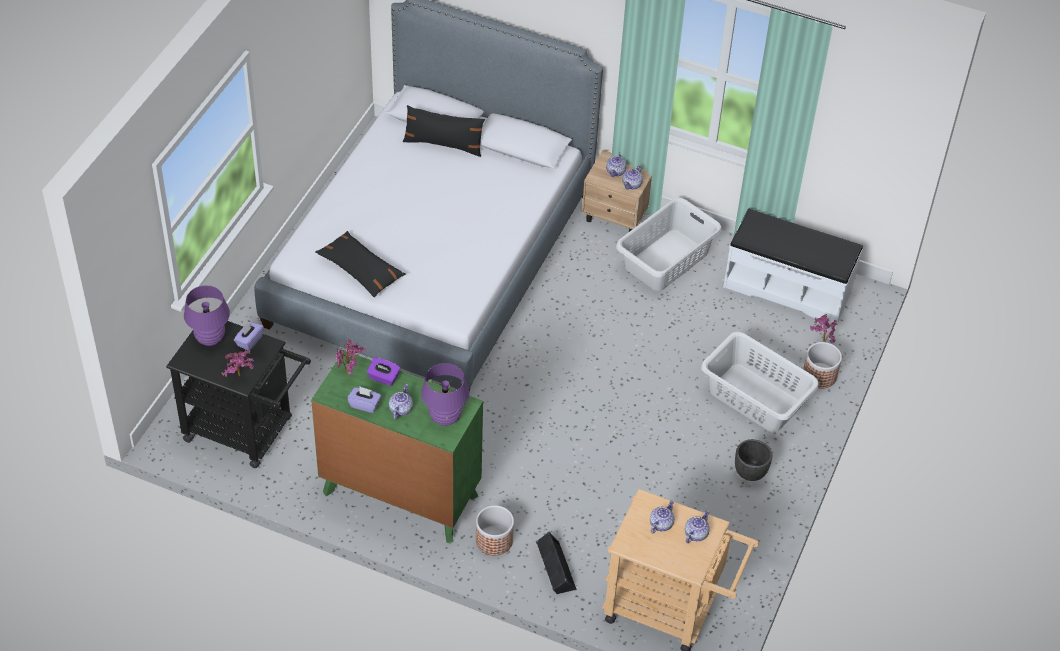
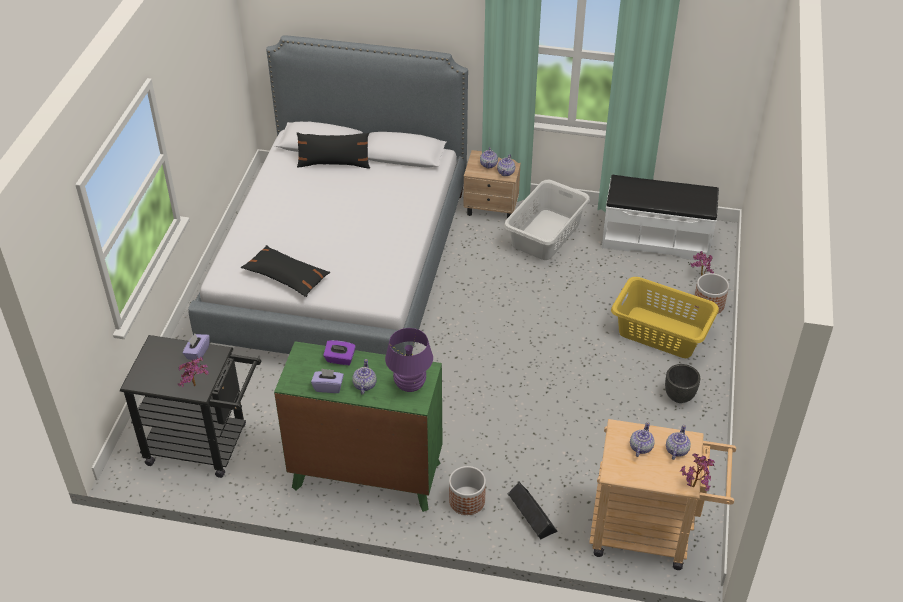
camera: 10 degrees left, 5 degrees down
purple table lamp [184,285,230,346] -> none
potted plant [336,339,366,374] -> potted plant moved to [680,453,715,491]
grey laundry basket [701,332,819,432] -> yellow laundry basket [611,277,719,358]

